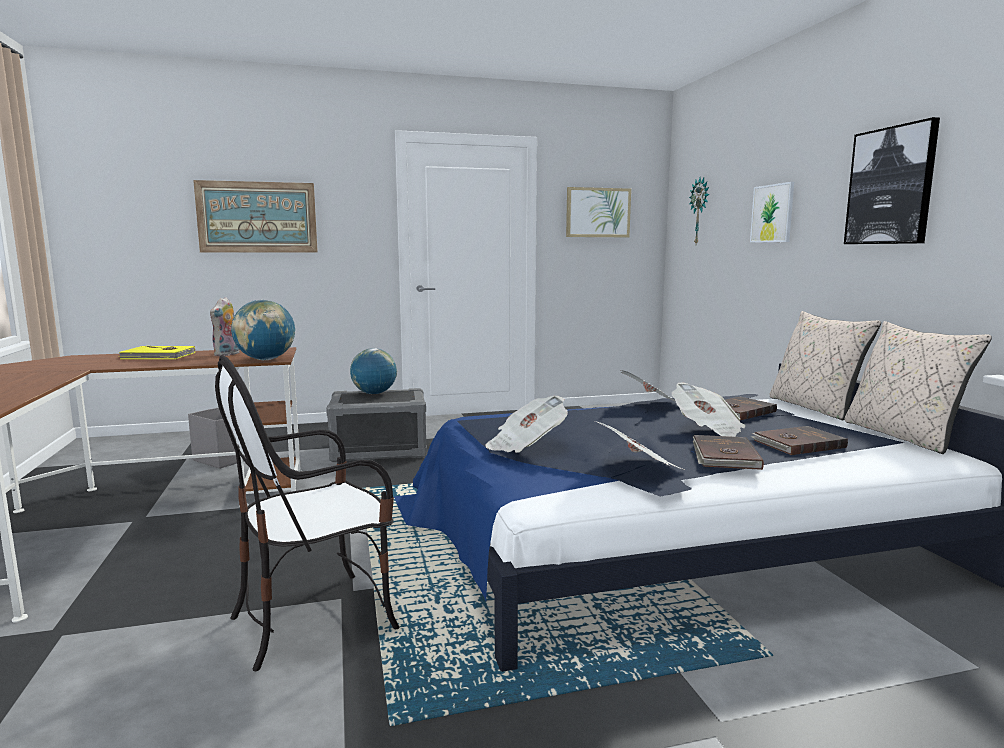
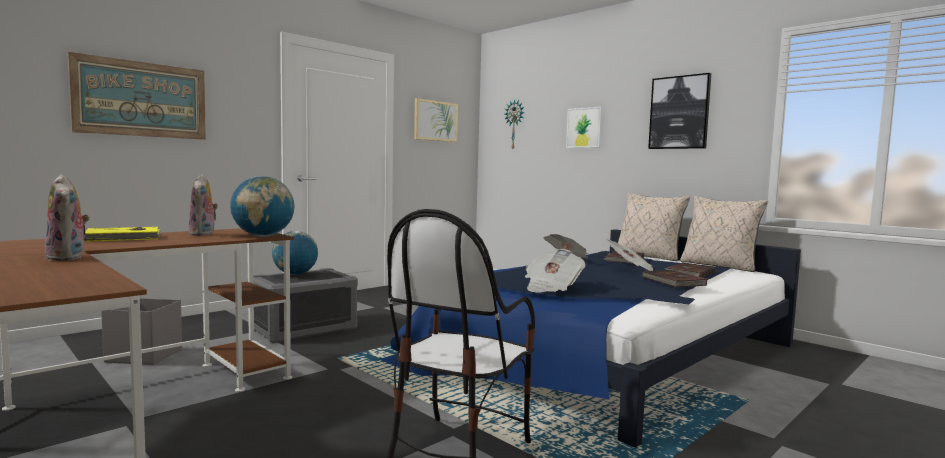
camera: 30 degrees left, 5 degrees down
newspaper [595,421,686,470] -> none
none -> plush toy [45,174,90,261]

